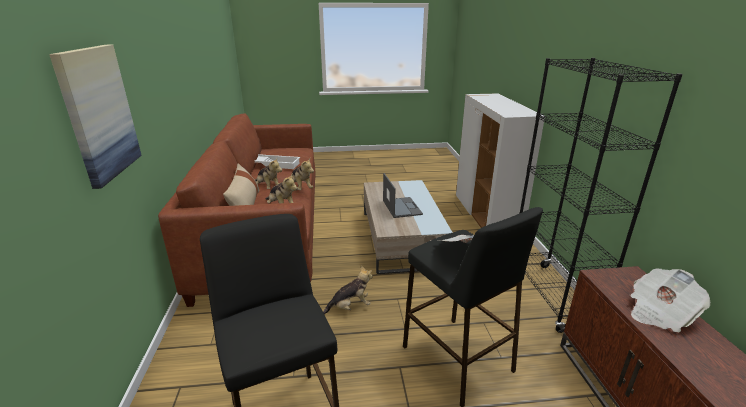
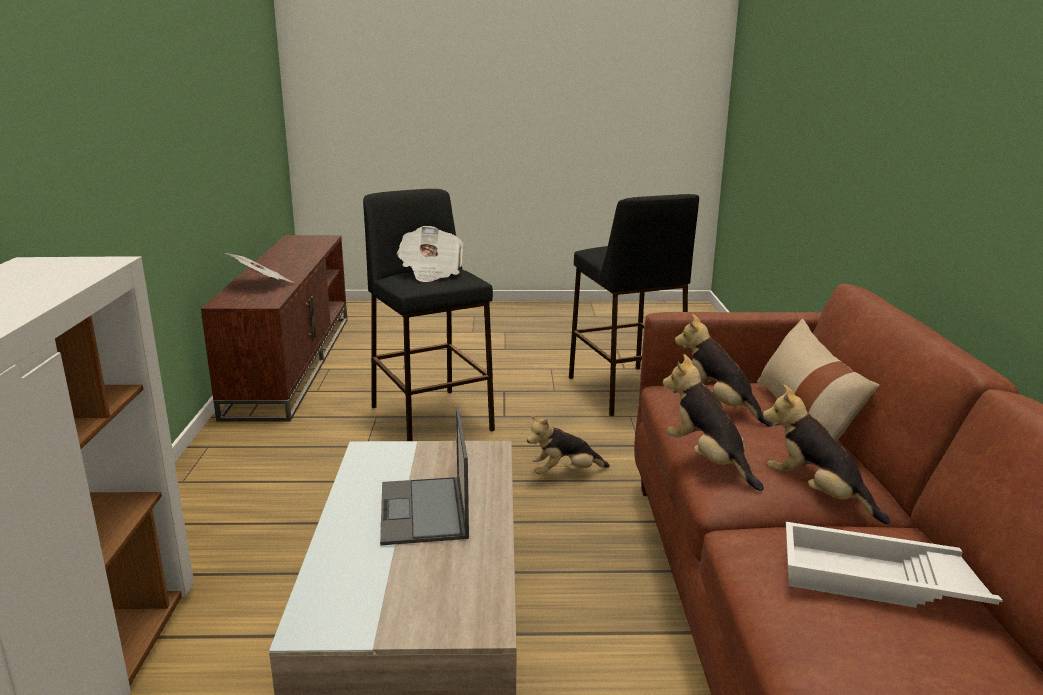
camera: 175 degrees left, 5 degrees down
picture [49,45,142,189] -> none
black bookcase [519,58,683,333] -> none

